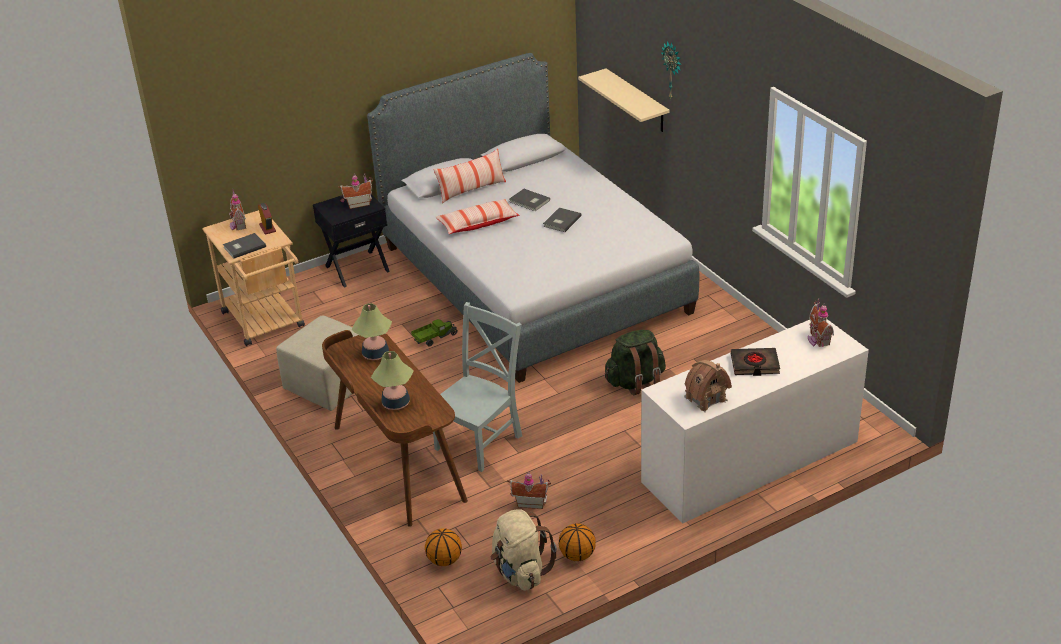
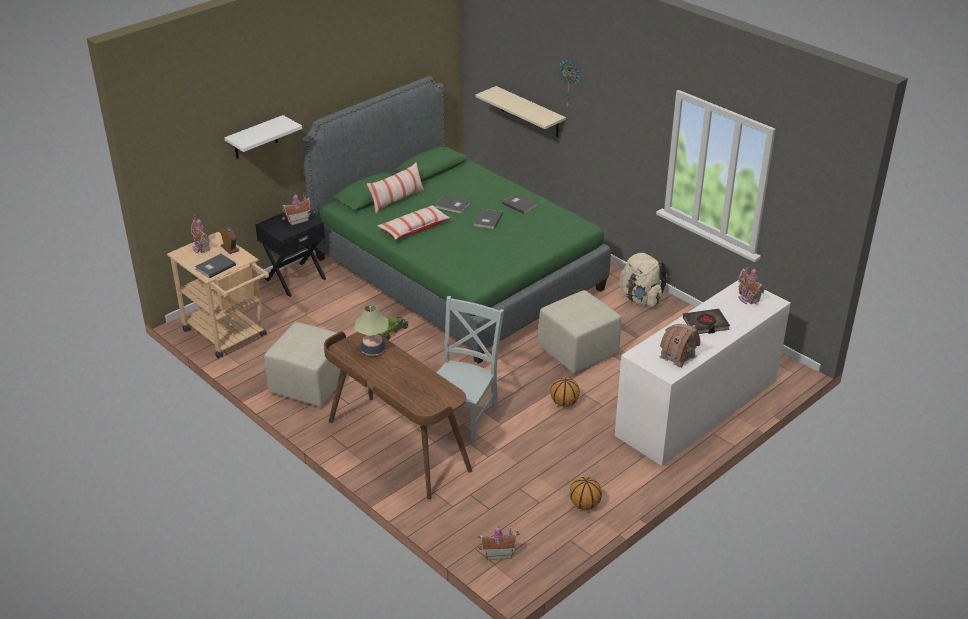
camera: 15 degrees left, 0 degrees up
grey bed [367,53,699,383] -> green bed [301,76,611,364]
table lamp [371,351,414,410] -> none
basketball [425,528,462,566] -> basketball moved to [550,377,580,407]
beige backpack [491,509,557,591] -> beige backpack moved to [619,253,667,307]
toy house [507,472,551,509] -> toy house moved to [478,526,519,560]
green backpack [605,330,666,395] -> beige ottoman [538,290,621,373]
none -> white shelf [224,115,302,159]
none -> grey book [502,193,538,214]

